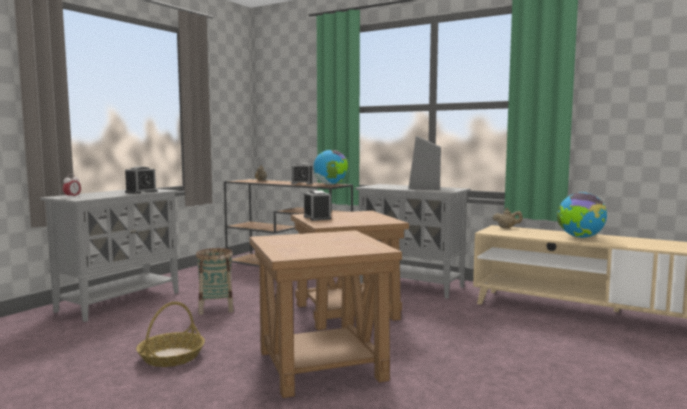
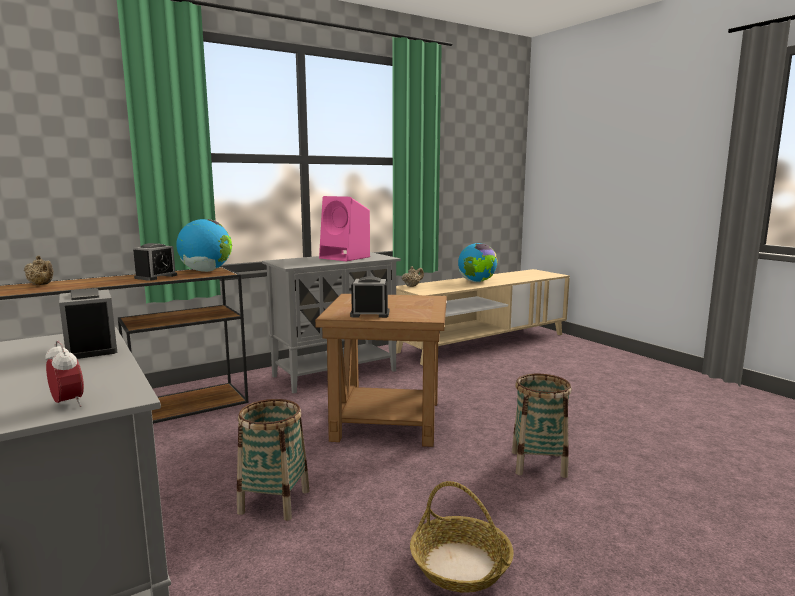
camera: 65 degrees left, 5 degrees up
brown side table [250,230,402,398] -> basket [512,374,572,478]
grey speaker [408,136,441,190] -> pink speaker [319,196,370,261]

